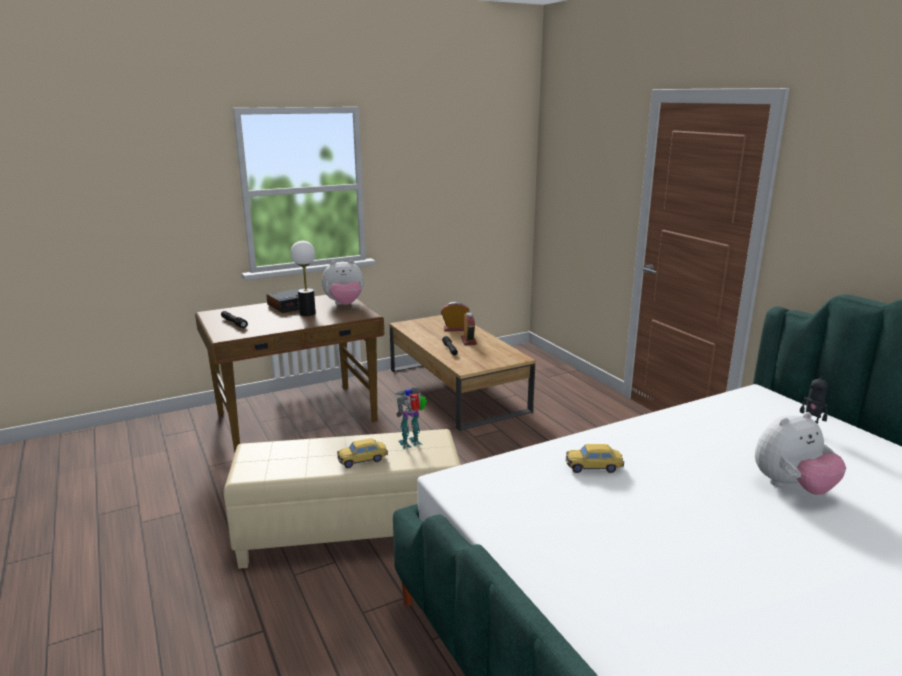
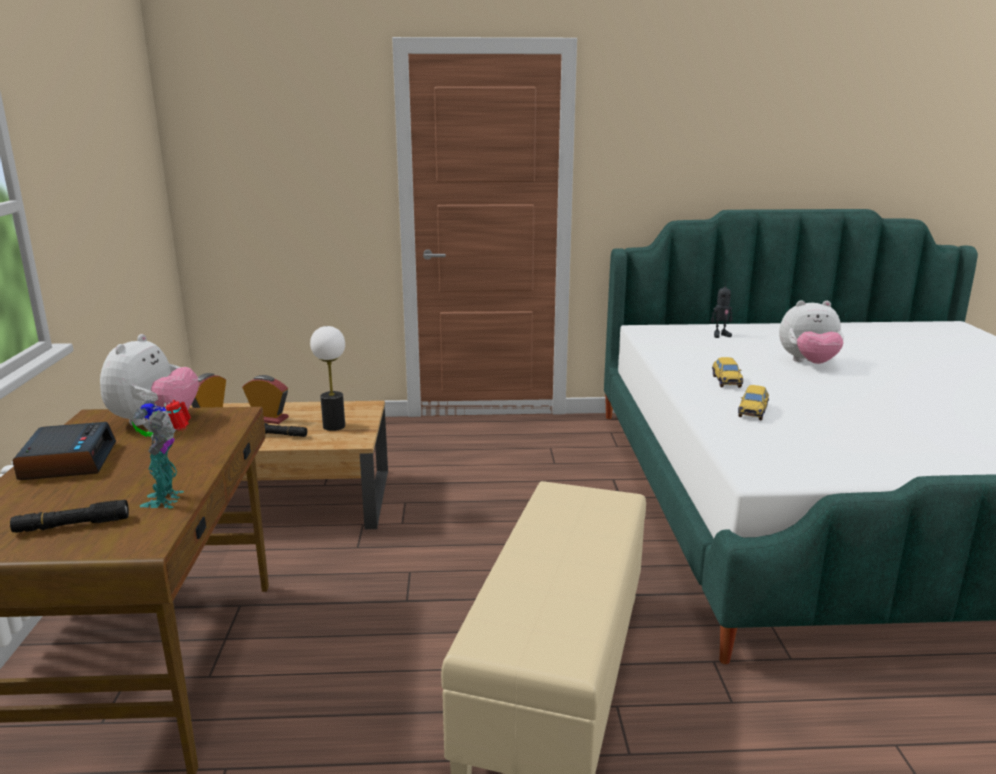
camera: 65 degrees left, 0 degrees up
table lamp [291,241,316,316] -> table lamp moved to [310,326,345,431]
toy car [337,438,388,468] -> toy car moved to [712,357,743,388]
toy robot [395,388,427,449] -> toy robot moved to [132,400,191,509]
plush toy [755,412,846,495] -> plush toy turned 90 degrees clockwise [779,300,844,364]

